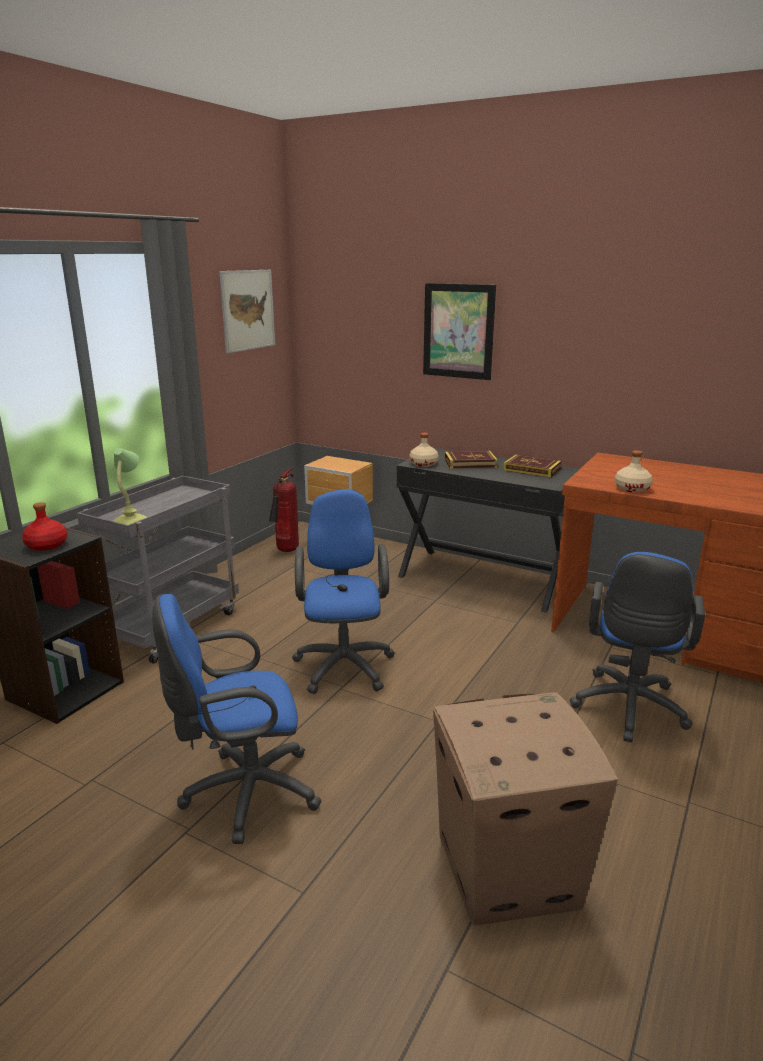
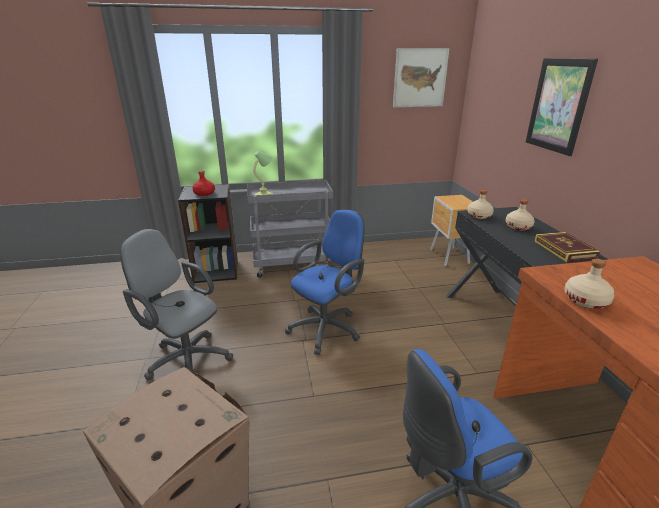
camera: 50 degrees right, 5 degrees up
blue office chair [152,594,321,844] -> grey office chair [121,229,233,380]
fire extinguisher [269,468,299,552] -> none
book [445,451,498,469] -> beige bottle [505,199,535,230]

